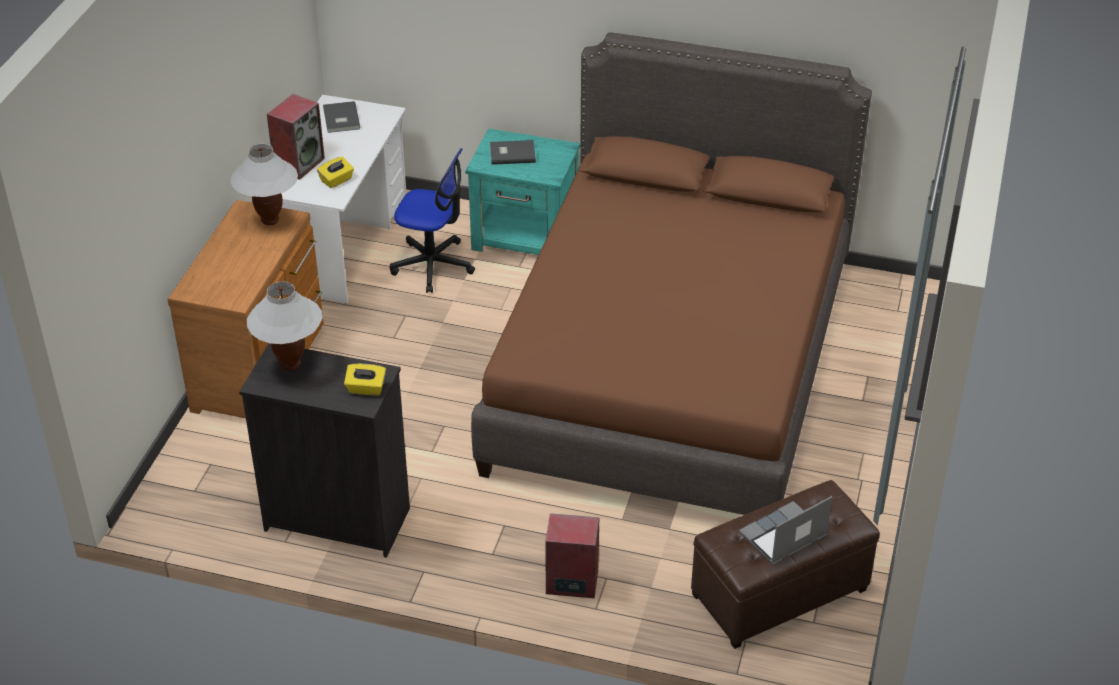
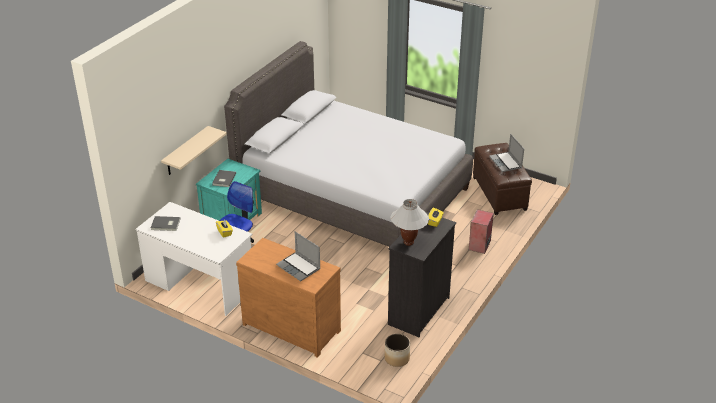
camera: 75 degrees left, 5 degrees down
white table lamp [231,144,298,225] -> none
speaker [267,94,325,180] -> none
brown bed [471,32,872,515] -> grey bed [224,41,473,247]
none -> beige shelf [161,126,227,175]
none -> laptop [276,232,321,281]
none -> planter [385,334,410,367]

